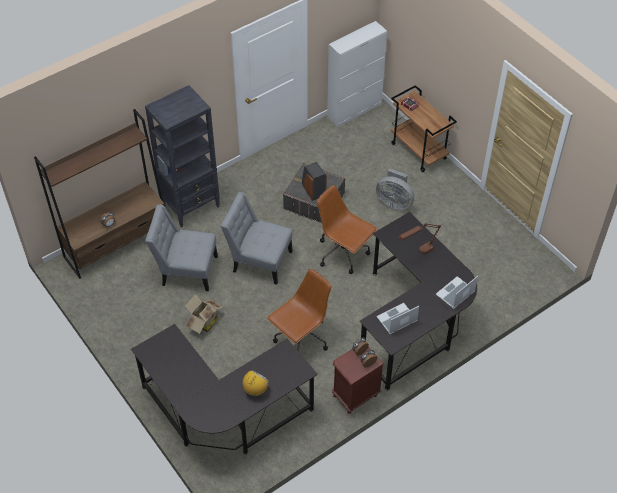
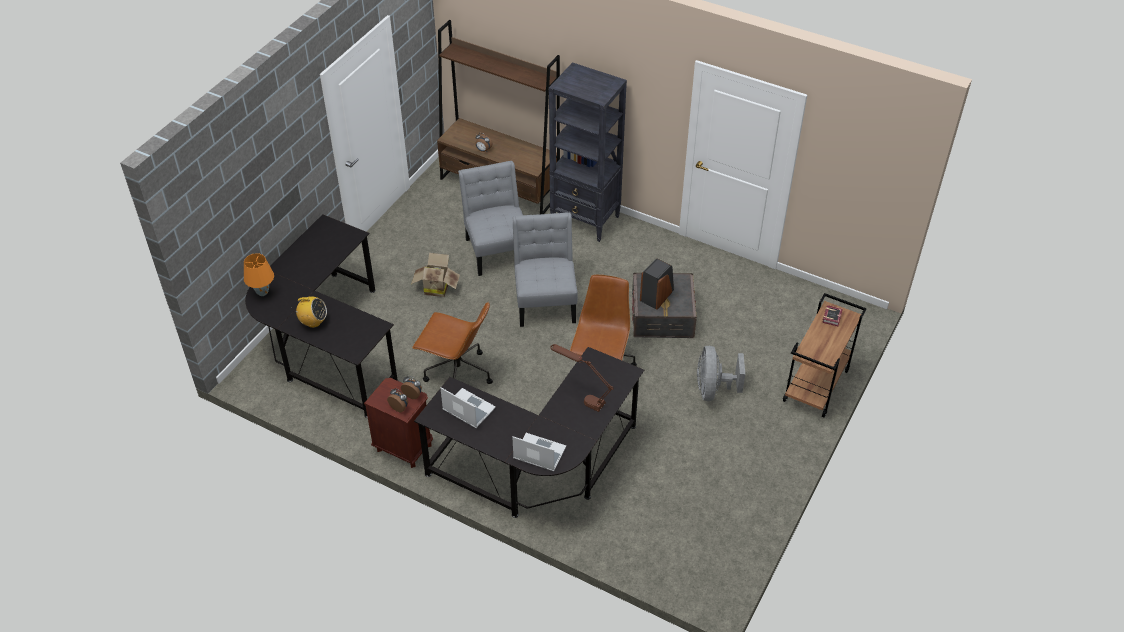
camera: 65 degrees right, 5 degrees down
white cabinet [327,21,387,127] -> none
none -> orange table lamp [244,253,274,296]

